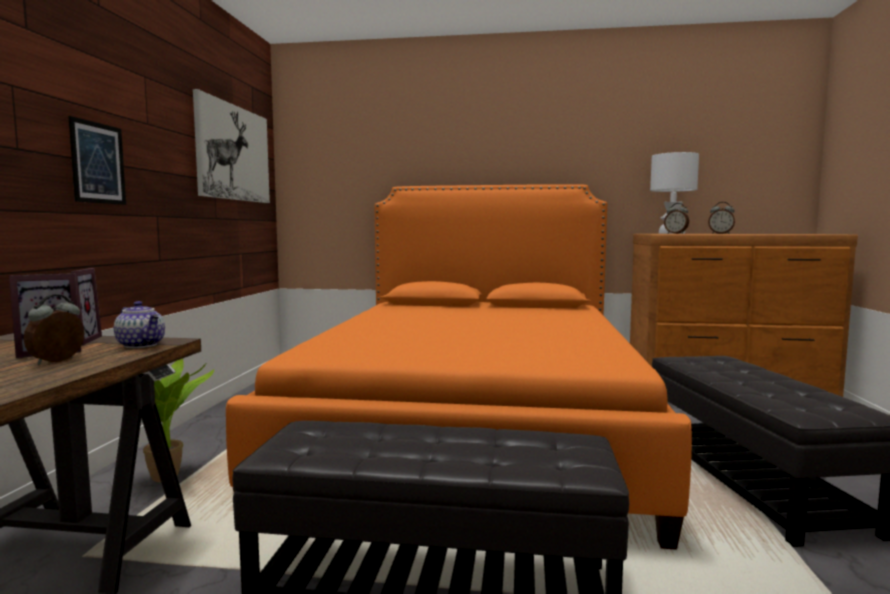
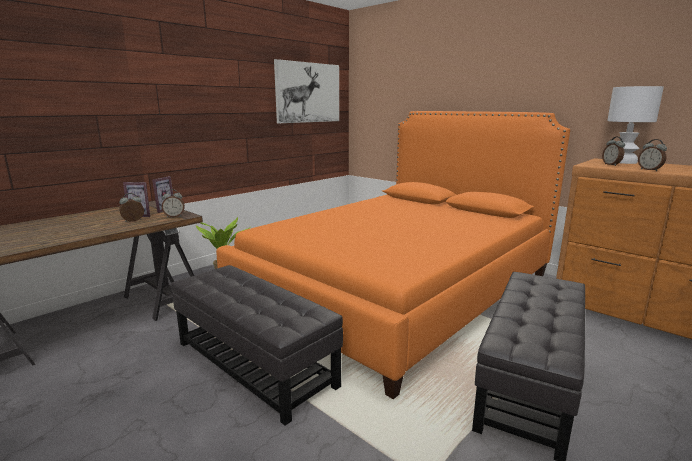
camera: 35 degrees right, 10 degrees up
picture [68,116,126,205] -> none
teapot [114,301,165,348] -> alarm clock [162,189,185,218]

